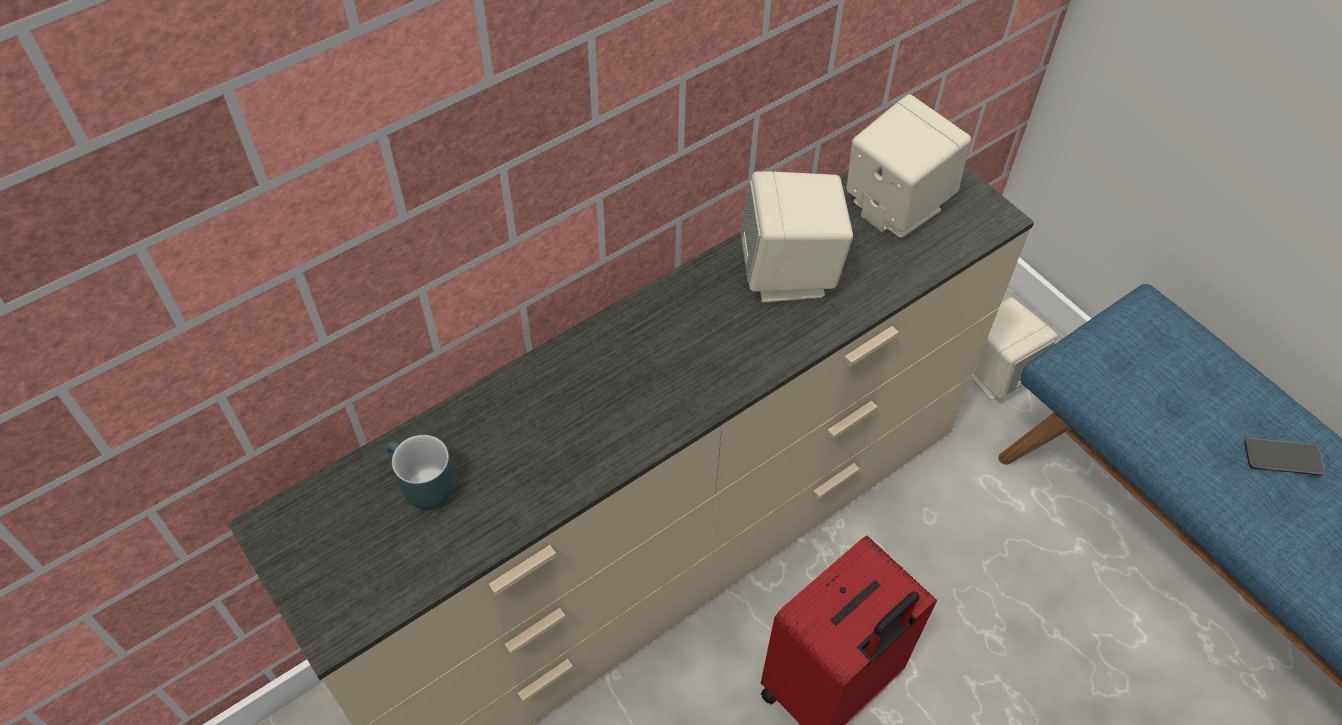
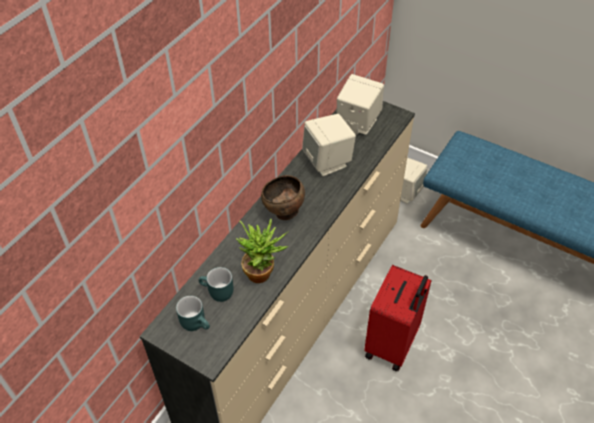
camera: 20 degrees left, 5 degrees down
phone [1245,438,1325,475] -> none
none -> turquoise mug [176,296,210,331]
none -> potted plant [236,219,289,283]
none -> brown bowl [261,175,305,220]

